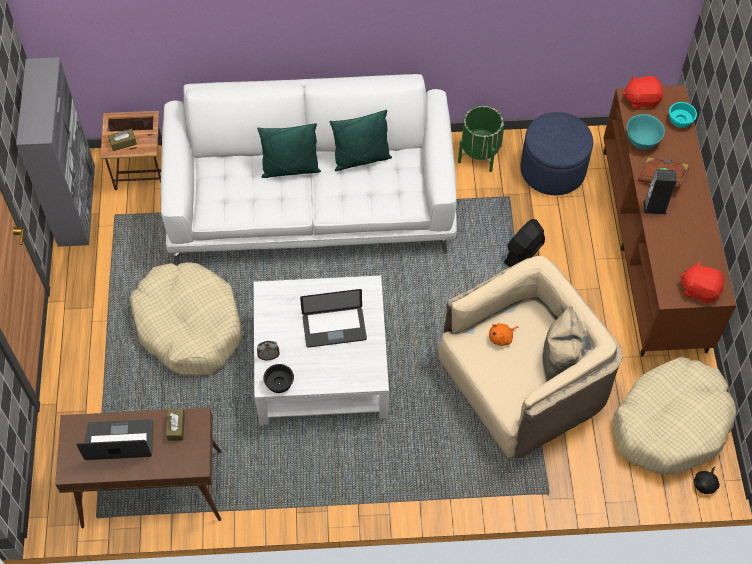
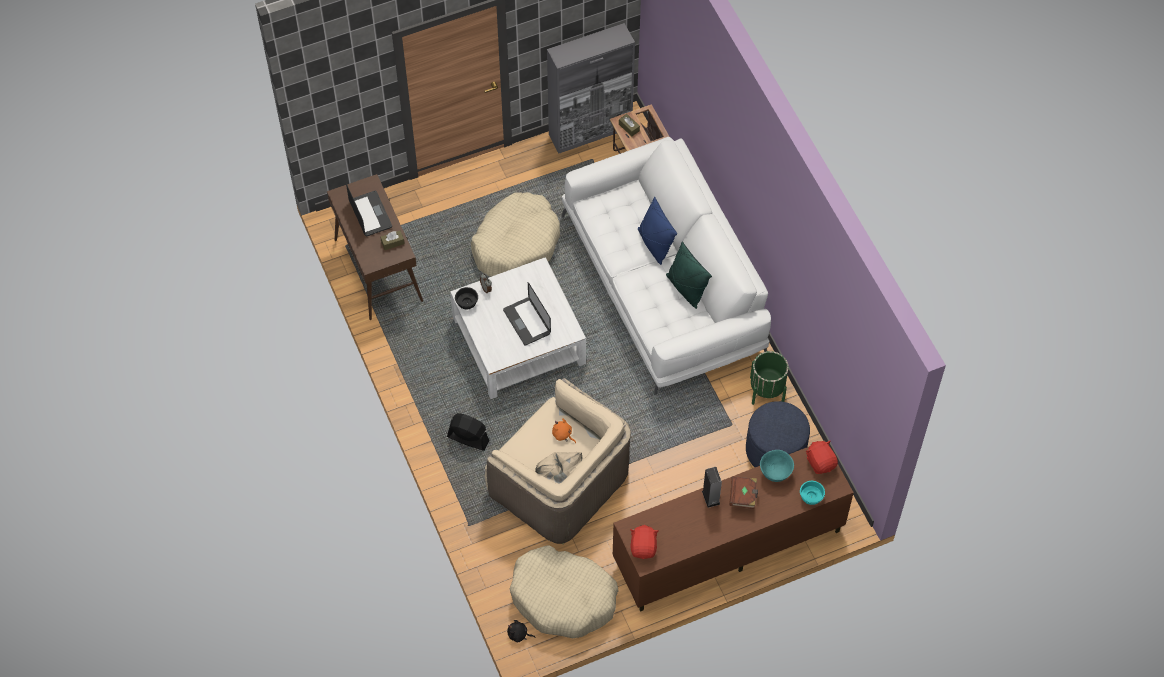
camera: 70 degrees right, 0 degrees up
green pillow [257,123,321,178] -> blue pillow [638,197,677,265]
black fan [504,219,545,267] -> black fan moved to [447,413,489,451]

